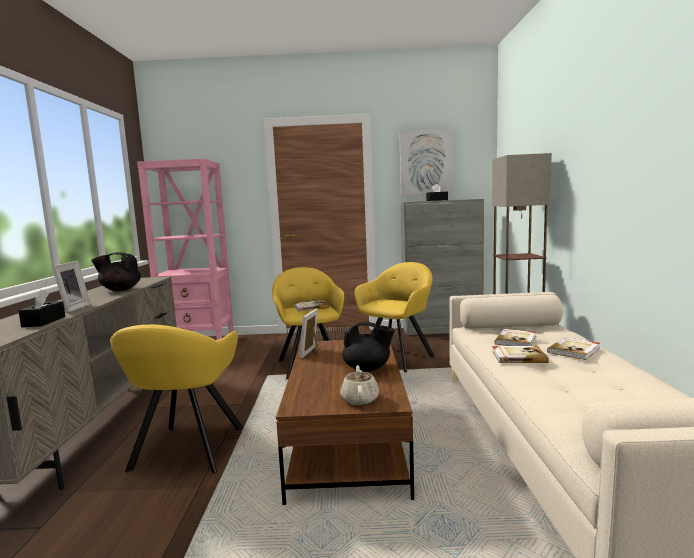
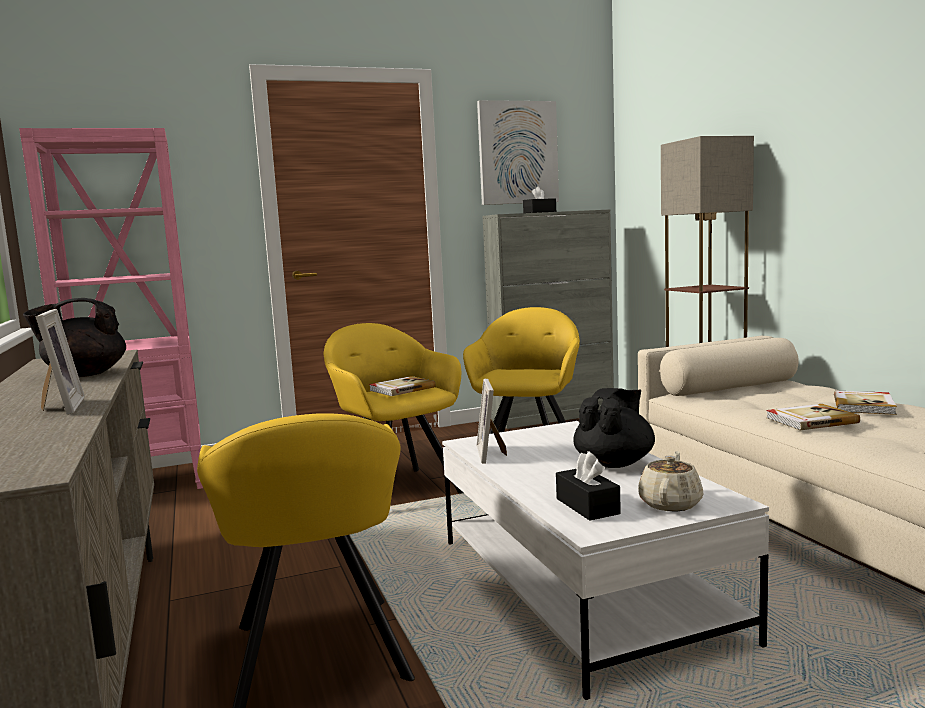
camera: 20 degrees left, 0 degrees up
black tissue box [18,290,65,327] -> black tissue box moved to [556,451,621,521]
brown coffee table [276,340,414,505] -> white coffee table [442,421,769,700]
beige teapot [340,365,379,405] -> beige teapot turned 45 degrees clockwise [638,451,704,512]
black teapot [342,322,395,372] -> black teapot turned 45 degrees counterclockwise [573,388,655,468]
book [495,329,536,346] -> none

